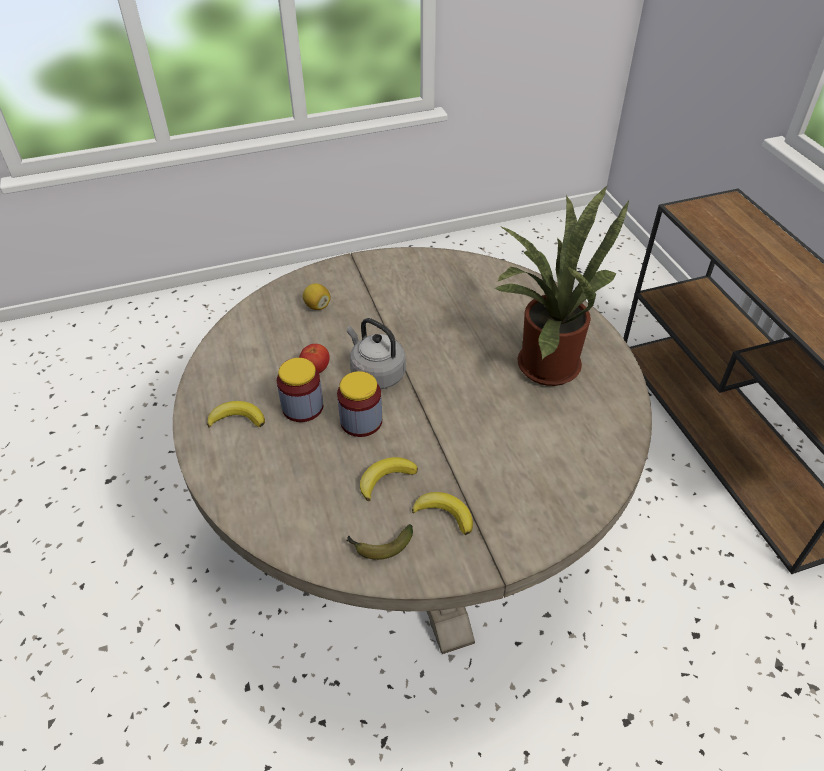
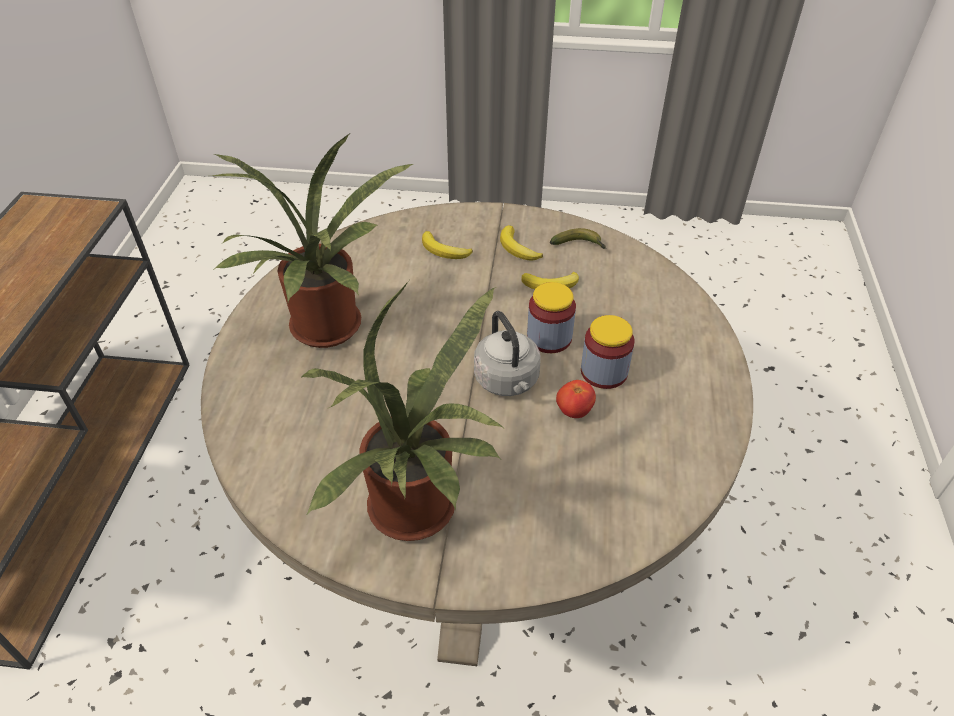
camera: 155 degrees left, 0 degrees up
banana [207,401,265,428] -> banana moved to [422,231,473,259]
lemon [303,283,331,310] -> none
none -> potted plant [301,282,503,541]

